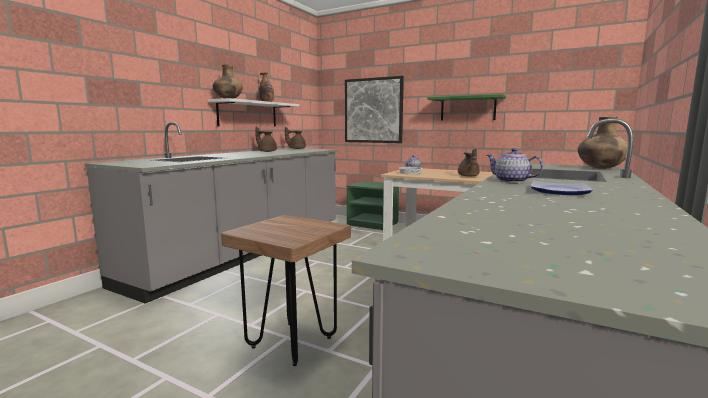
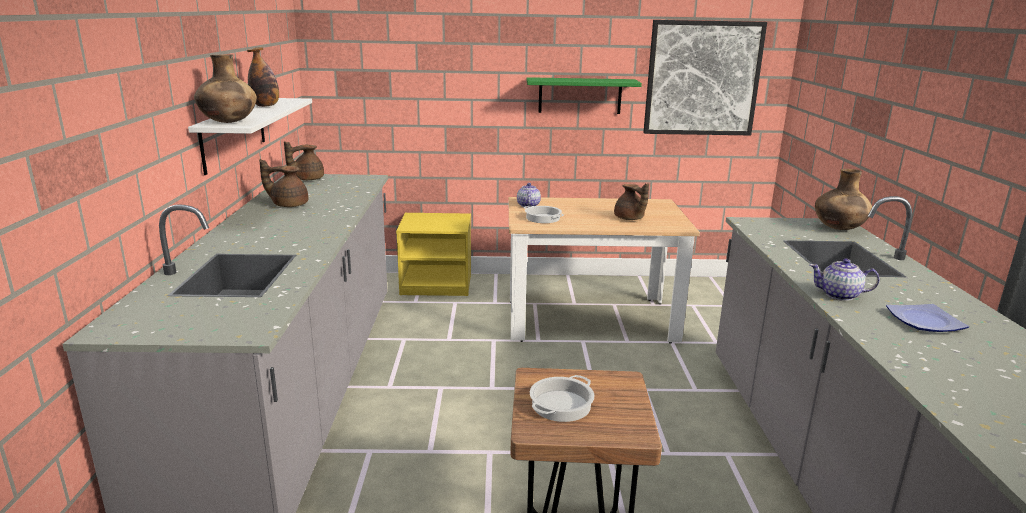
camera: 30 degrees left, 10 degrees up
picture [345,76,404,143] -> picture moved to [643,20,767,135]
green nightstand [347,181,399,230] -> yellow nightstand [396,213,471,296]
none -> cooking pot [530,375,595,422]

